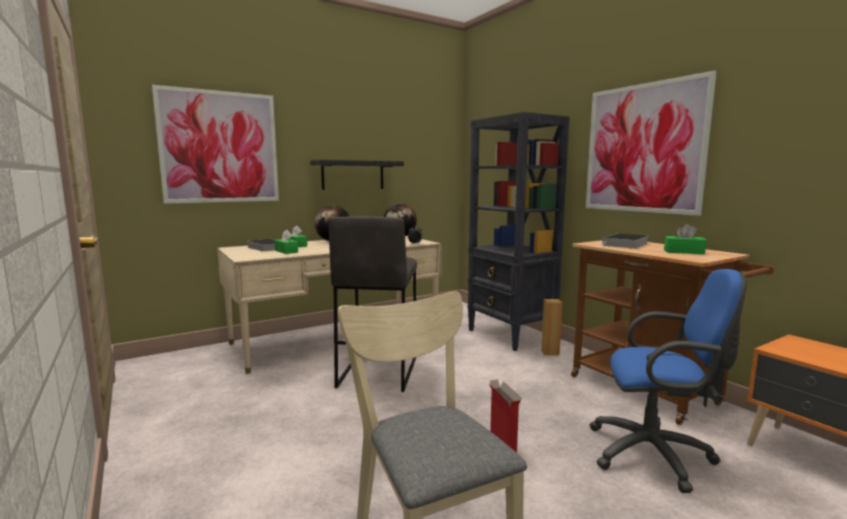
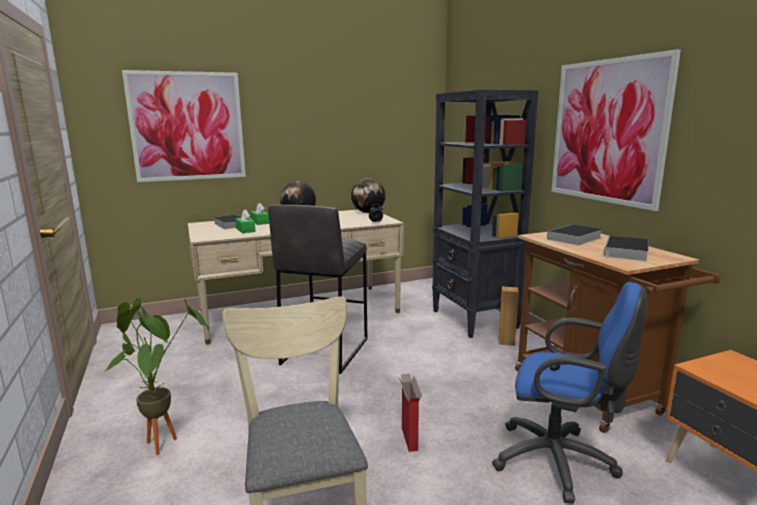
camera: 10 degrees right, 5 degrees up
black shelf [310,160,404,190] -> none
green tissue box [664,224,707,254] -> book [604,236,649,261]
none -> potted plant [104,298,209,455]

